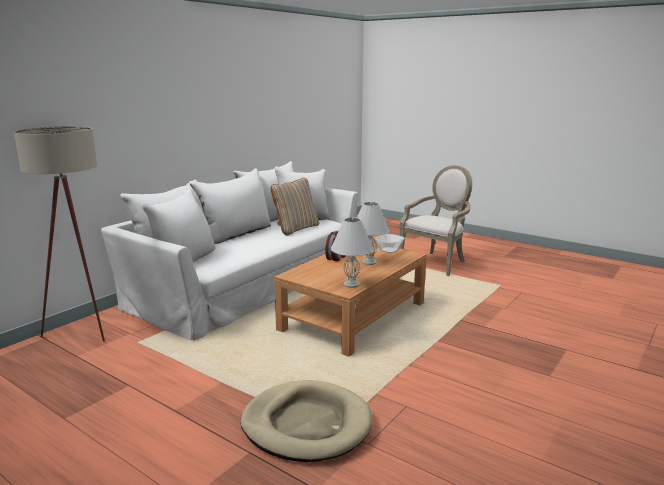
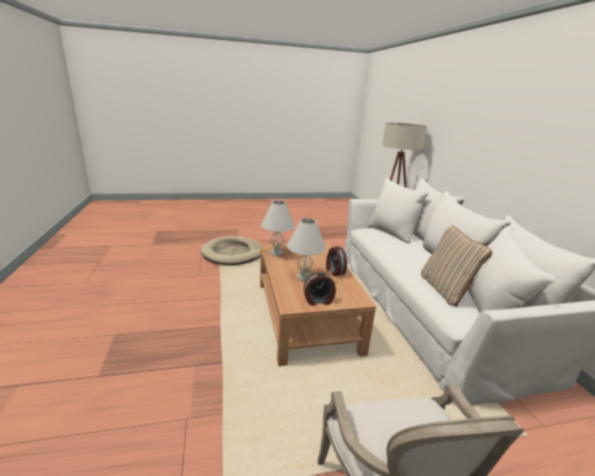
camera: 130 degrees right, 5 degrees up
bowl [375,234,405,253] -> alarm clock [303,272,336,306]

